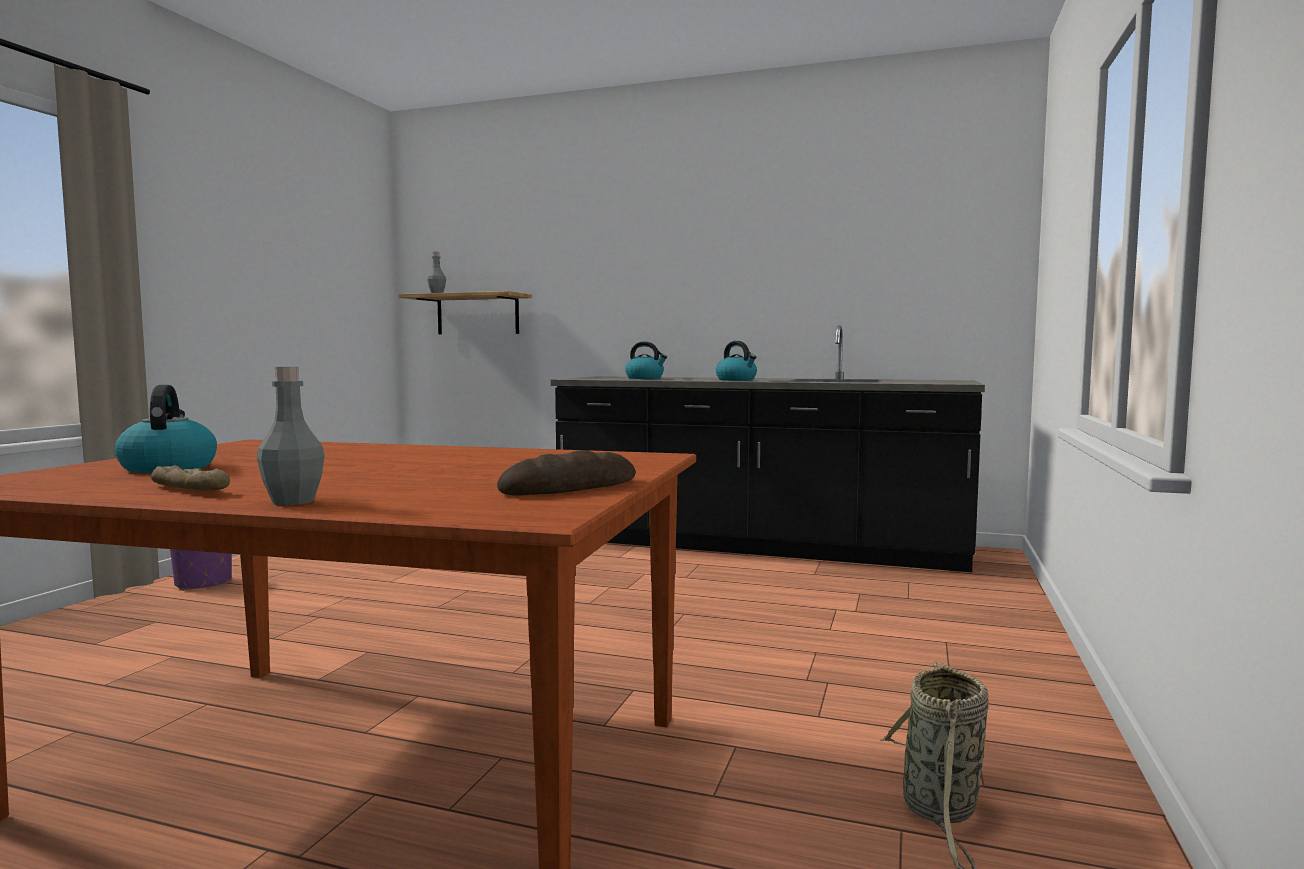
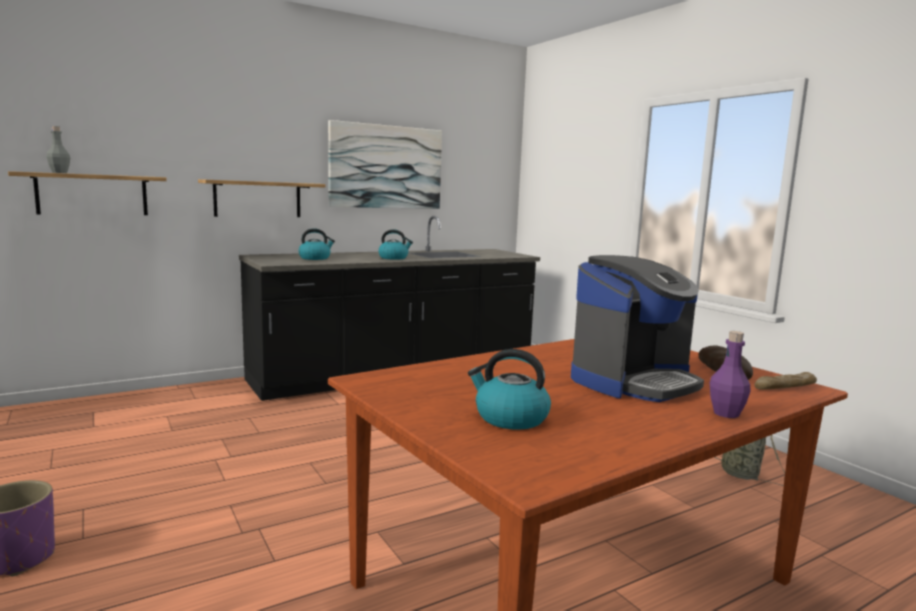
camera: 50 degrees left, 5 degrees up
bread [151,465,230,491] -> bread moved to [755,372,817,390]
grey bottle [257,367,325,505] -> purple bottle [710,331,751,418]
none -> shelf [198,179,325,217]
none -> picture [328,120,442,209]
none -> coffee machine [571,255,704,402]

